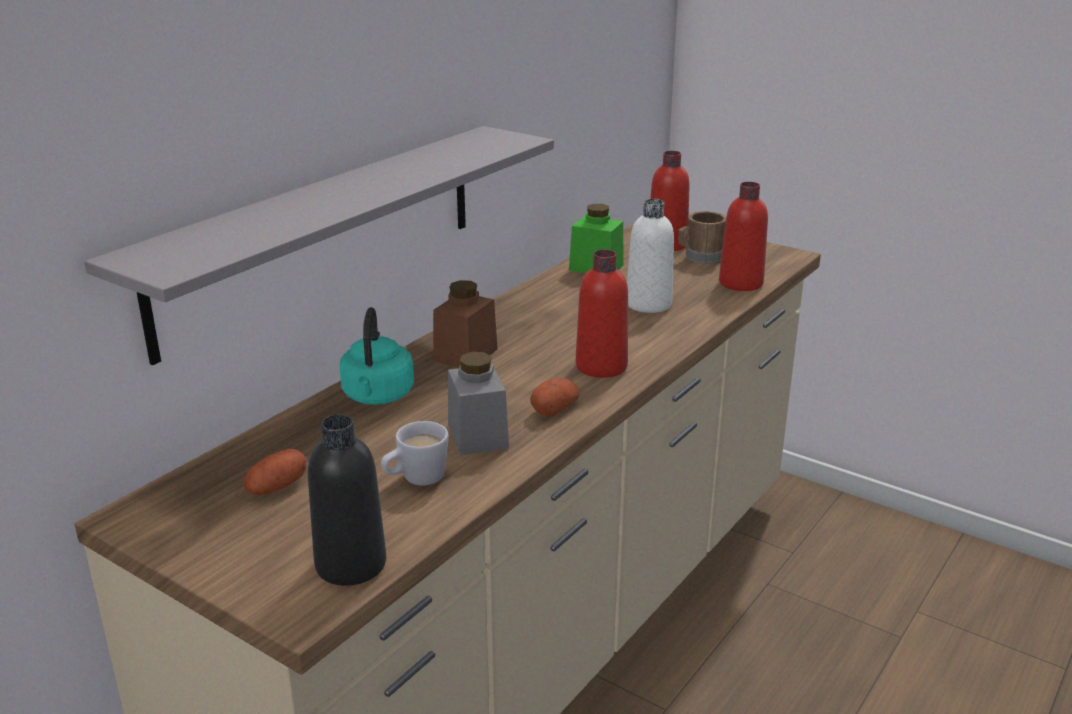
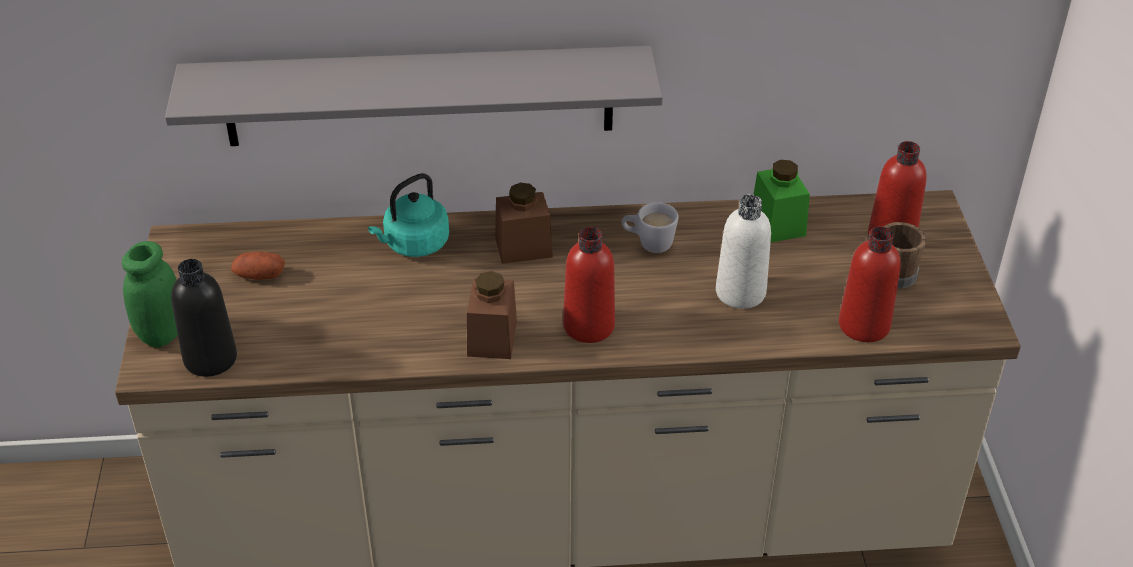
camera: 50 degrees right, 15 degrees up
white mug [381,421,449,486] -> white mug moved to [622,202,678,253]
grey jar [448,352,509,456] -> none
potato [530,378,579,417] -> brown jar [467,271,517,359]
none -> green jar [122,241,178,347]

